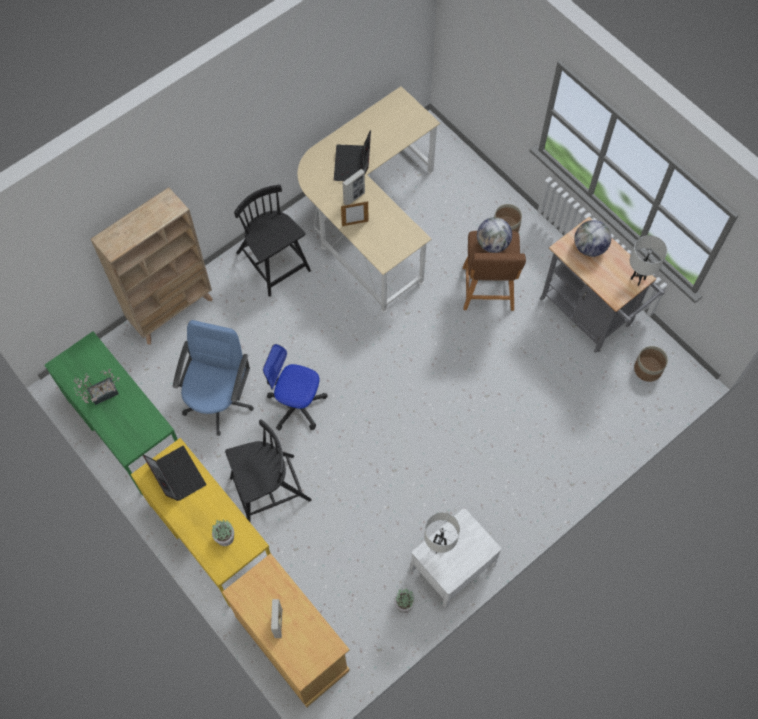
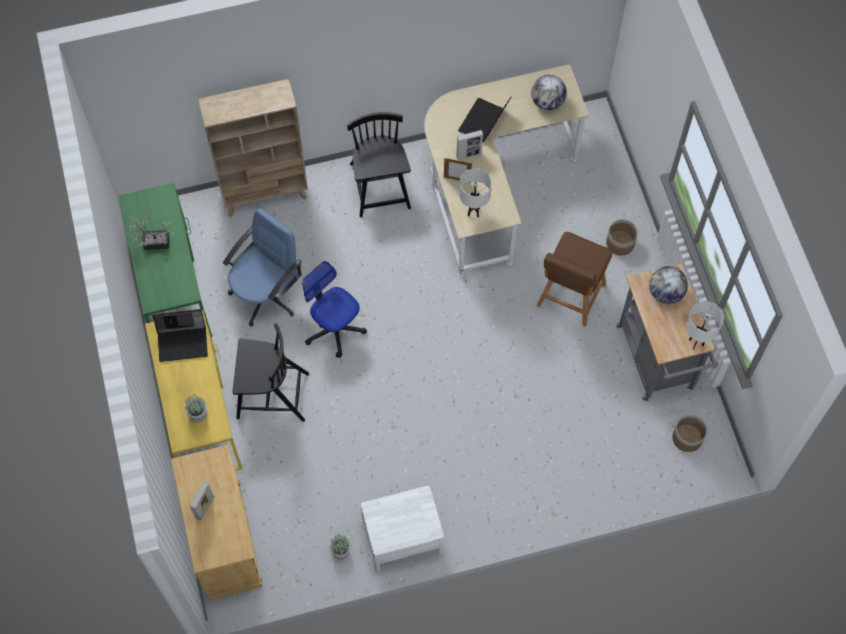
camera: 25 degrees right, 0 degrees up
laptop [143,446,206,501] -> laptop turned 90 degrees clockwise [153,309,208,362]
white table lamp [424,512,460,554] -> white table lamp moved to [459,169,492,217]
globe [477,217,512,253] -> globe moved to [531,75,567,110]

